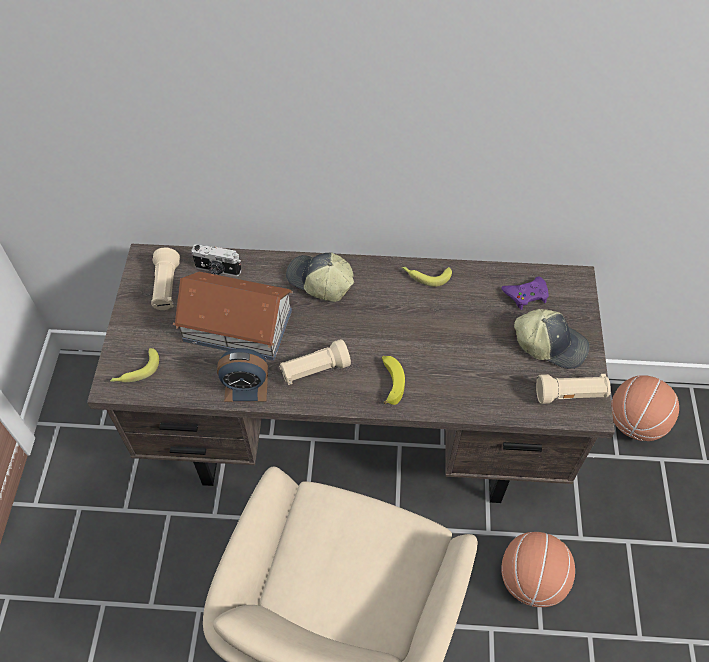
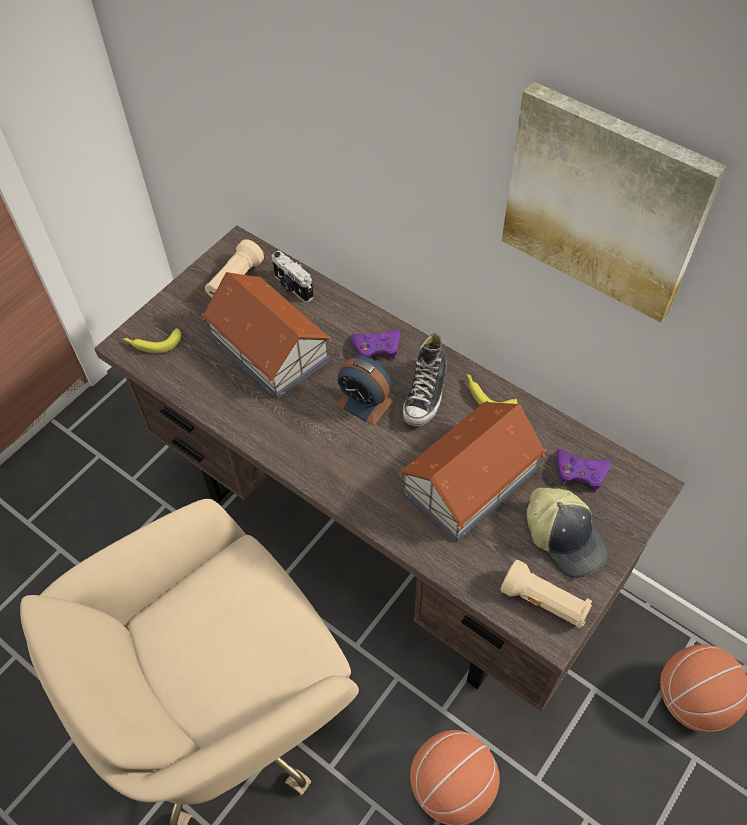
camera: 35 degrees right, 0 degrees up
alarm clock [217,348,268,402] -> alarm clock moved to [336,355,394,426]
beige flashlight [279,339,351,385] -> none
cap [286,252,354,302] -> purple game controller [351,329,400,359]
banana [382,356,405,405] -> none
none -> toy house [399,401,547,542]
none -> shoe [403,333,447,426]
none -> picture [502,82,726,323]

